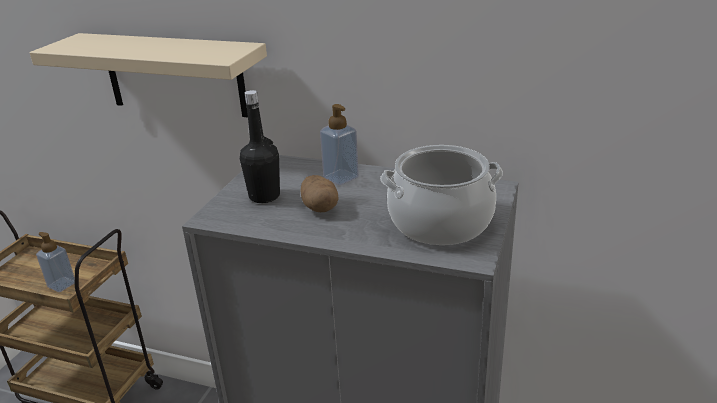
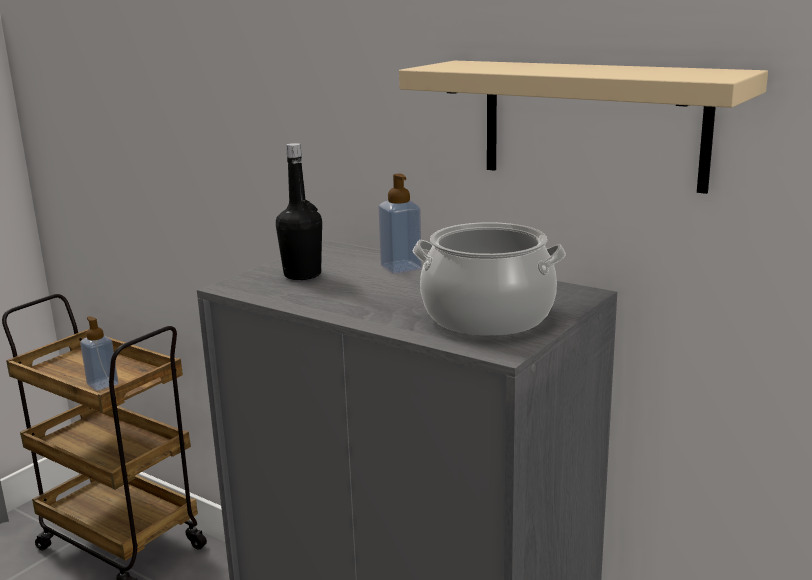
camera: 15 degrees right, 10 degrees down
beige shelf [30,33,267,118] -> beige shelf moved to [399,61,768,194]
potato [300,175,338,212] -> none

